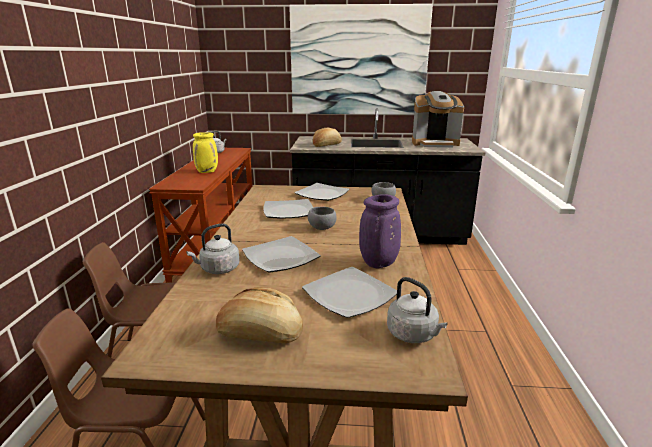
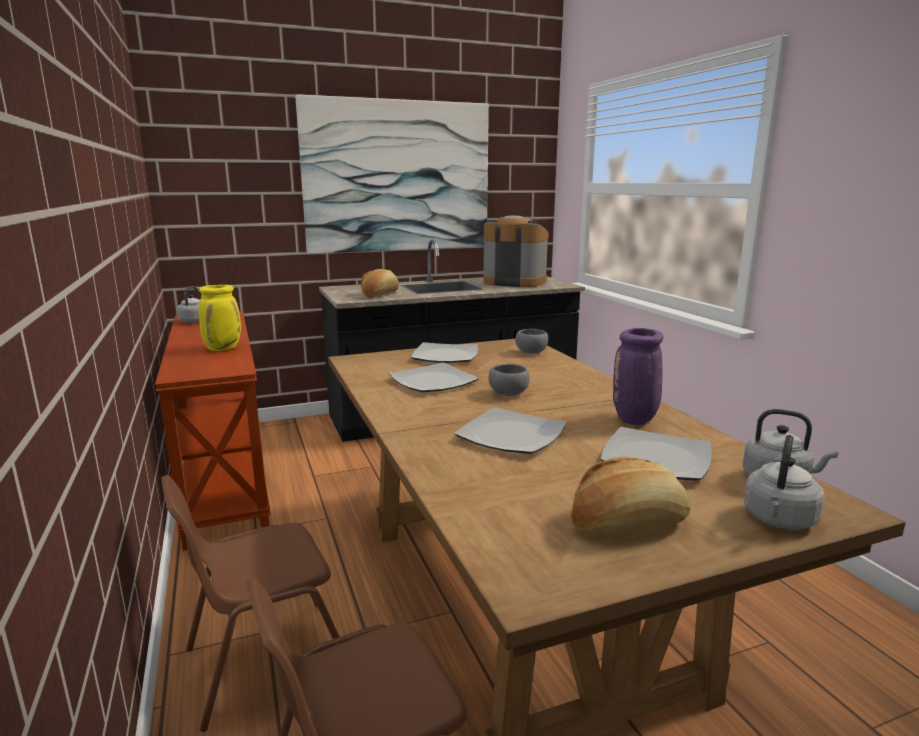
camera: 25 degrees left, 5 degrees down
grey kettle [186,223,239,274] -> grey kettle moved to [744,435,825,530]
coffee machine [412,91,464,147] -> coffee machine turned 135 degrees counterclockwise [483,215,549,287]

